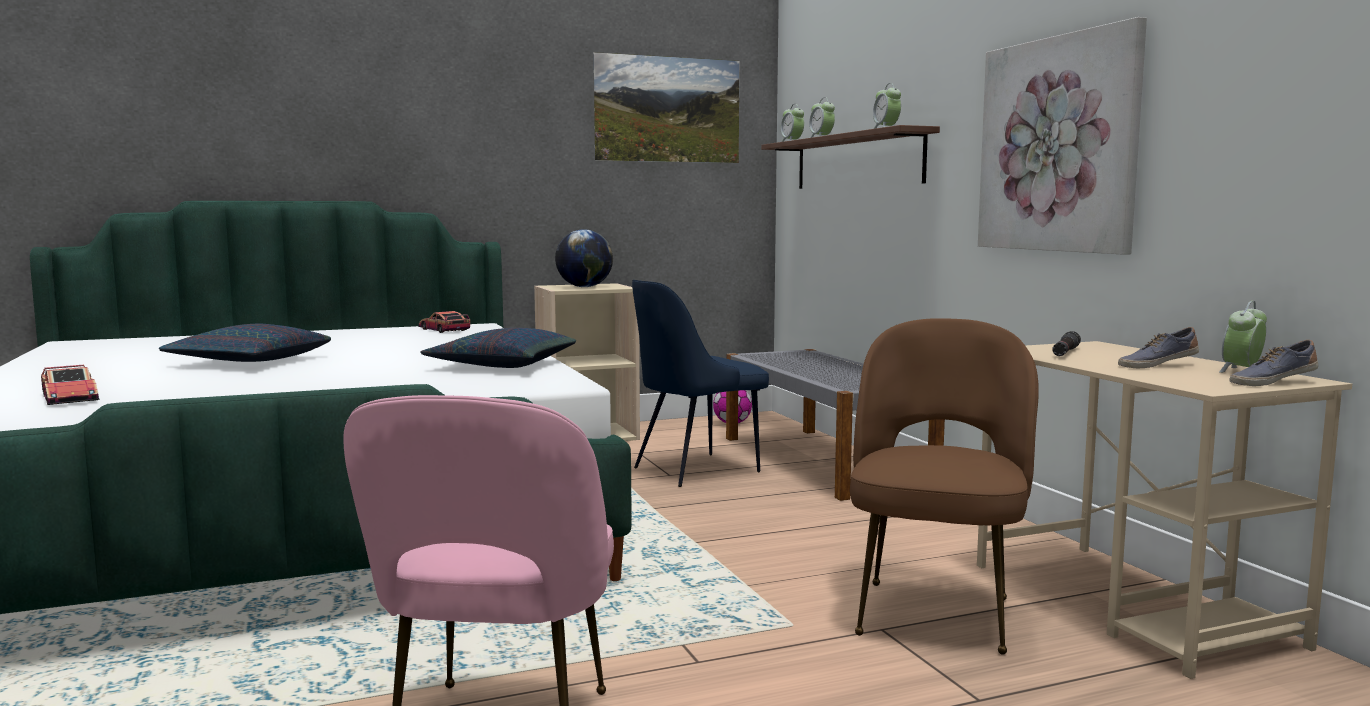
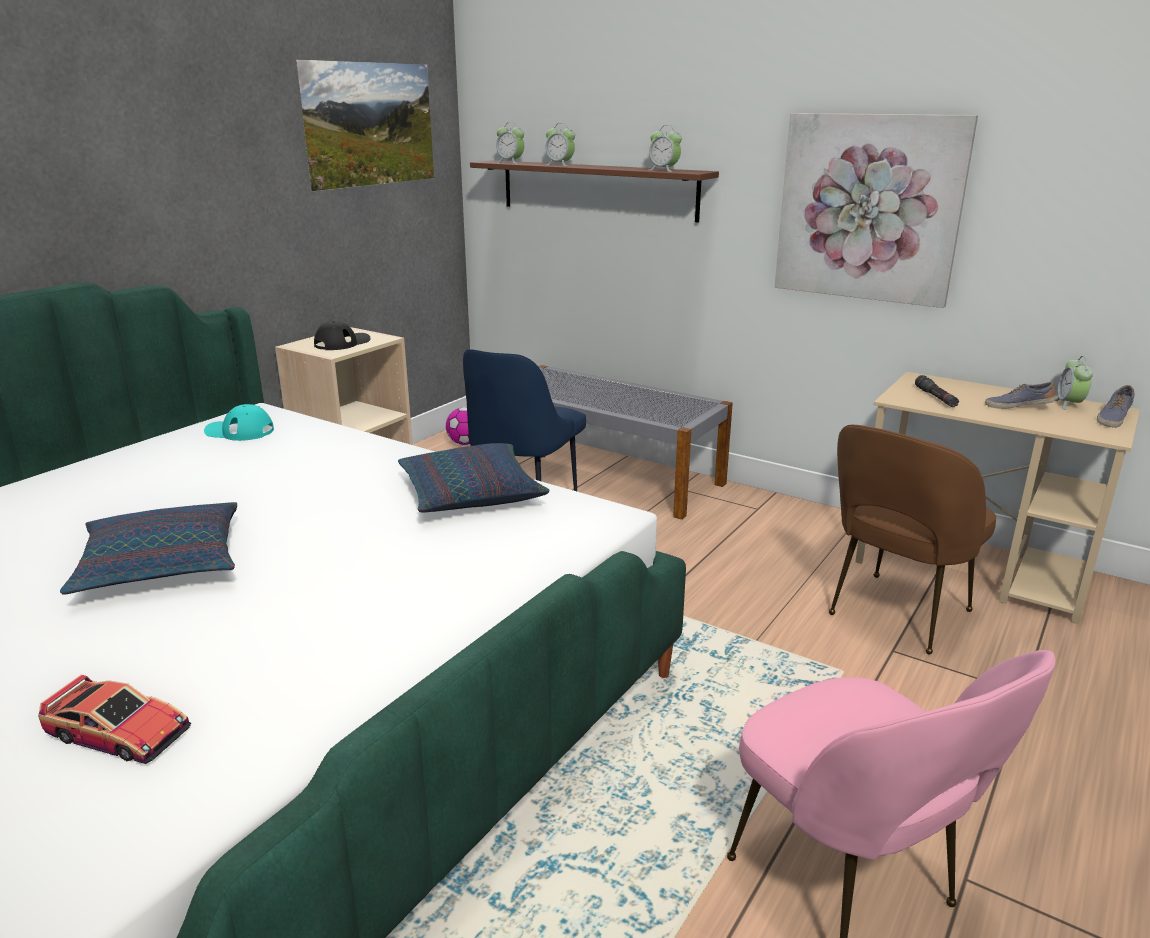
camera: 35 degrees left, 15 degrees up
toy car [418,311,470,333] -> turquoise cap [204,404,274,441]
globe [555,229,613,287] -> black cap [314,321,371,350]
brown chair [850,318,1039,655] -> brown chair turned 120 degrees counterclockwise [829,425,996,655]
shoe [1118,327,1199,368] -> shoe turned 60 degrees clockwise [985,382,1056,409]

